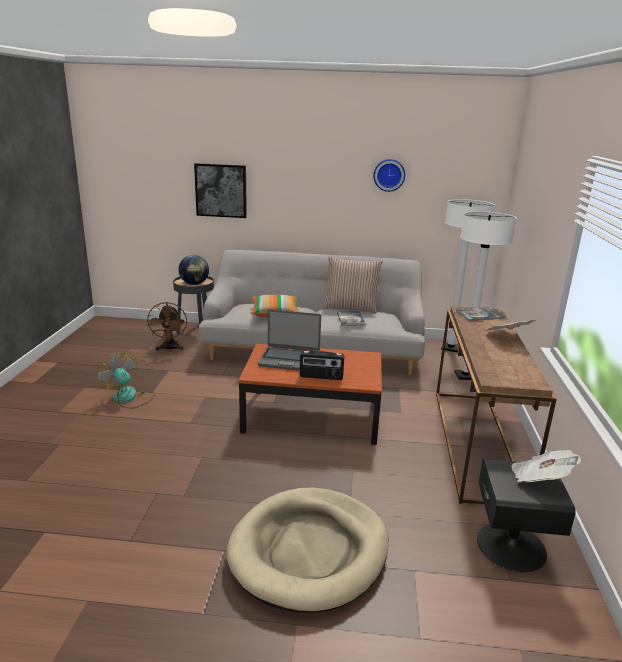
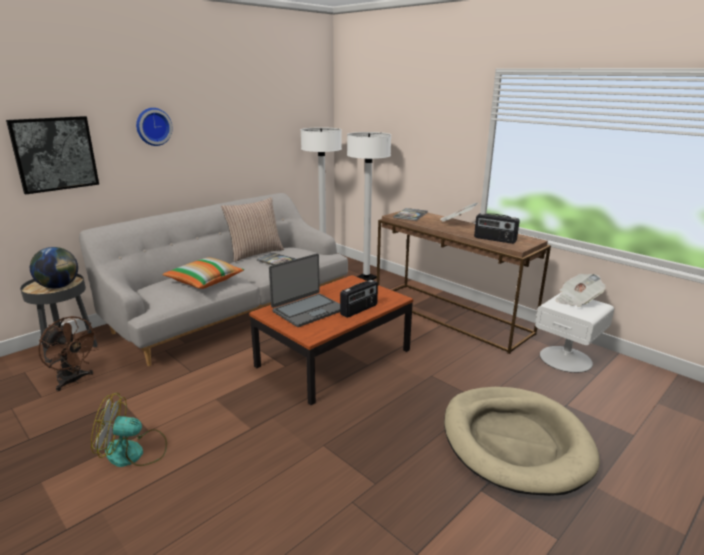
camera: 50 degrees left, 0 degrees up
wall clock [373,159,405,192] -> wall clock moved to [136,108,173,146]
black nightstand [477,459,576,572] -> white nightstand [535,292,614,373]
none -> radio [474,213,520,244]

